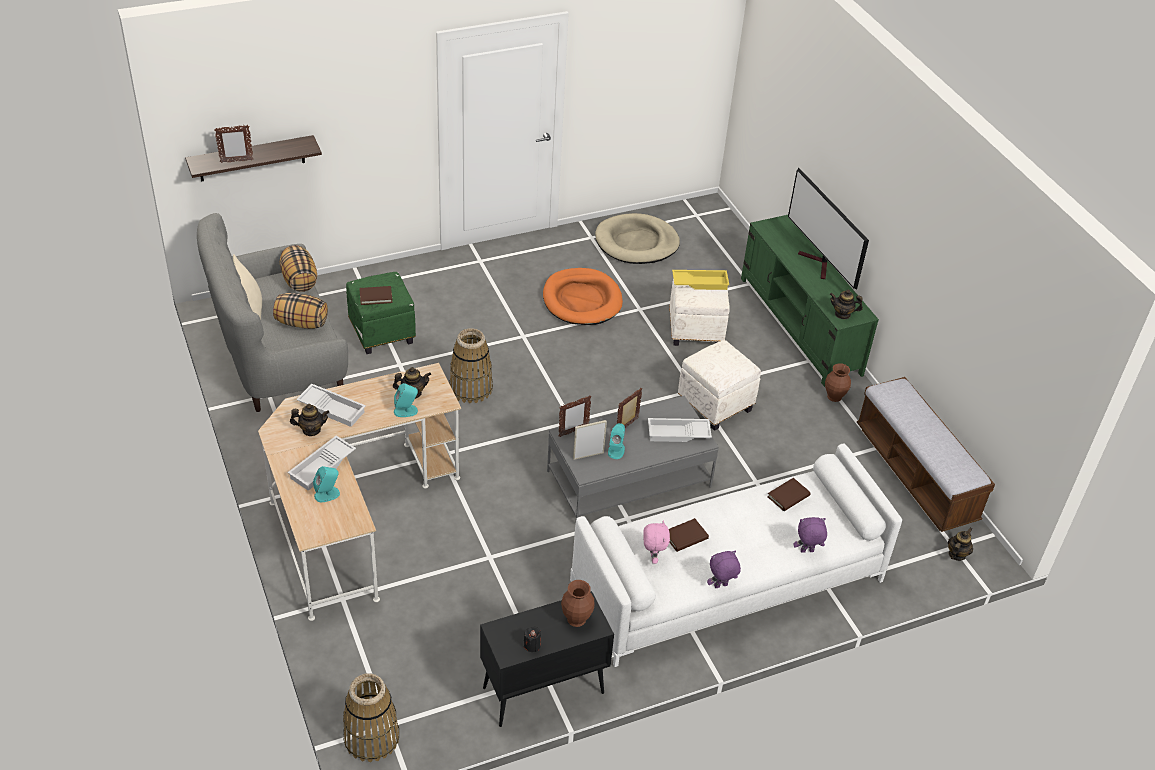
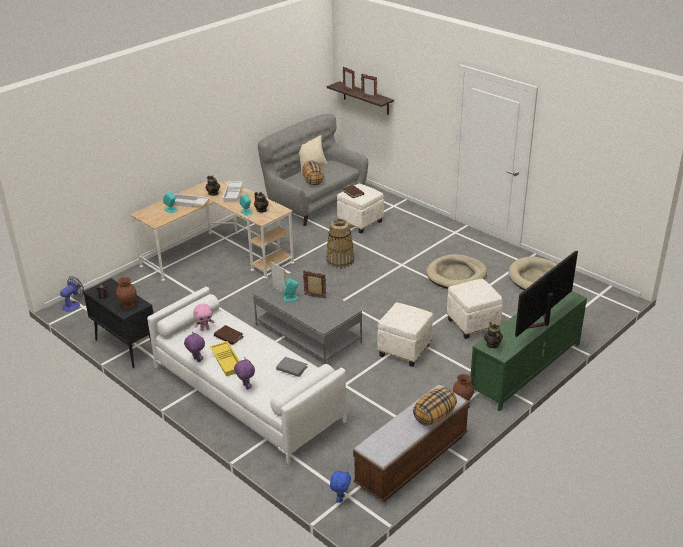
camera: 70 degrees right, 10 degrees down
pillow [280,245,317,292] -> pillow moved to [413,387,457,426]
basket [343,673,399,762] -> fan [60,276,84,312]
green ottoman [346,272,416,354] -> white ottoman [337,184,384,233]
orange dog bed [543,268,623,325] -> beige dog bed [426,254,487,289]
picture frame [559,395,592,437] -> picture frame moved to [361,74,377,100]
white tray [648,418,712,442] -> none
yellow tray [672,270,729,290] -> yellow tray moved to [210,341,240,376]
brown book [767,478,811,511] -> grey book [276,357,307,377]
teapot [948,528,973,561] -> blue plush toy [330,470,351,503]

